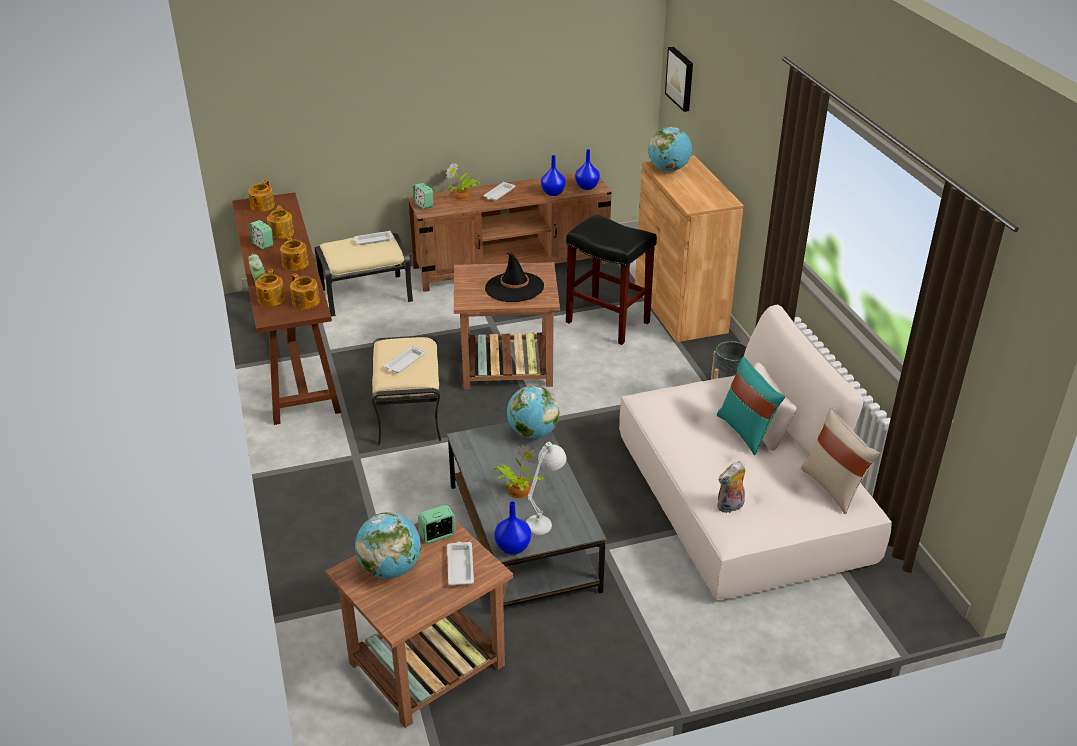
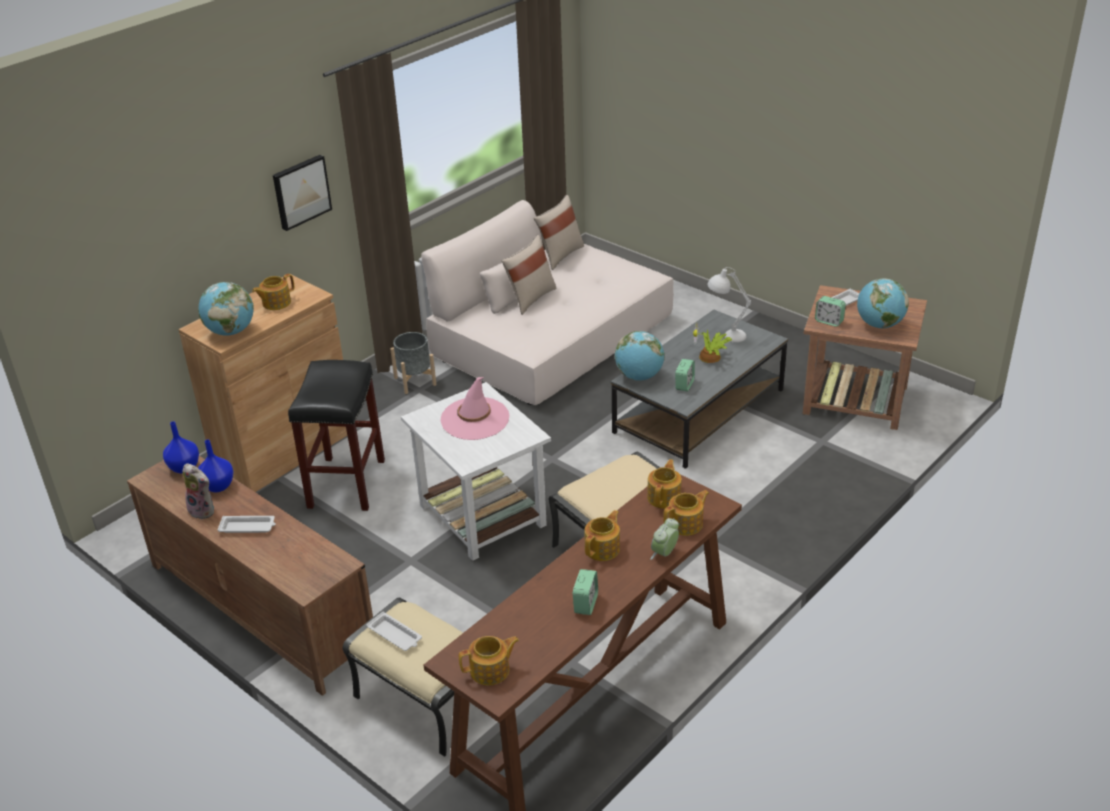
camera: 120 degrees left, 0 degrees up
teapot [267,205,294,239] -> teapot moved to [252,274,294,310]
white tray [385,346,426,373] -> none
alarm clock [413,183,433,209] -> alarm clock moved to [675,359,695,392]
potted plant [446,162,481,200] -> none
brown side table [454,262,560,389] -> white side table [401,382,551,561]
black hat [485,253,544,302] -> pink hat [440,377,509,440]
blue vase [494,501,531,555] -> none
picture [665,47,693,112] -> picture moved to [273,155,332,231]
turquoise pillow [717,357,785,455] -> beige pillow [501,235,556,315]
plush toy [717,461,745,513] -> plush toy moved to [183,463,214,520]

